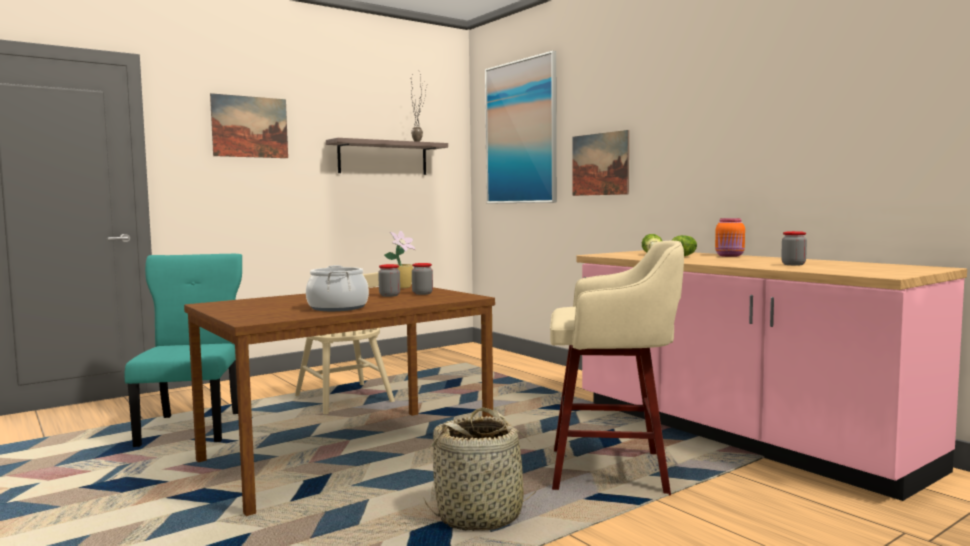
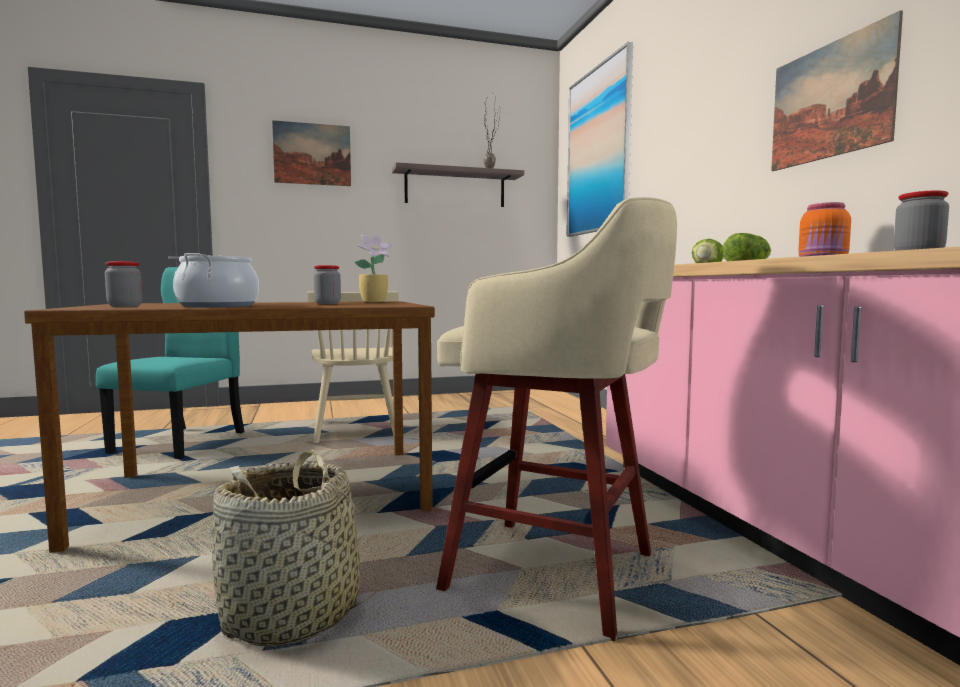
camera: 20 degrees right, 0 degrees up
jar [412,263,433,295] -> jar moved to [105,261,142,307]
picture [572,130,629,196] -> picture moved to [771,10,903,171]

